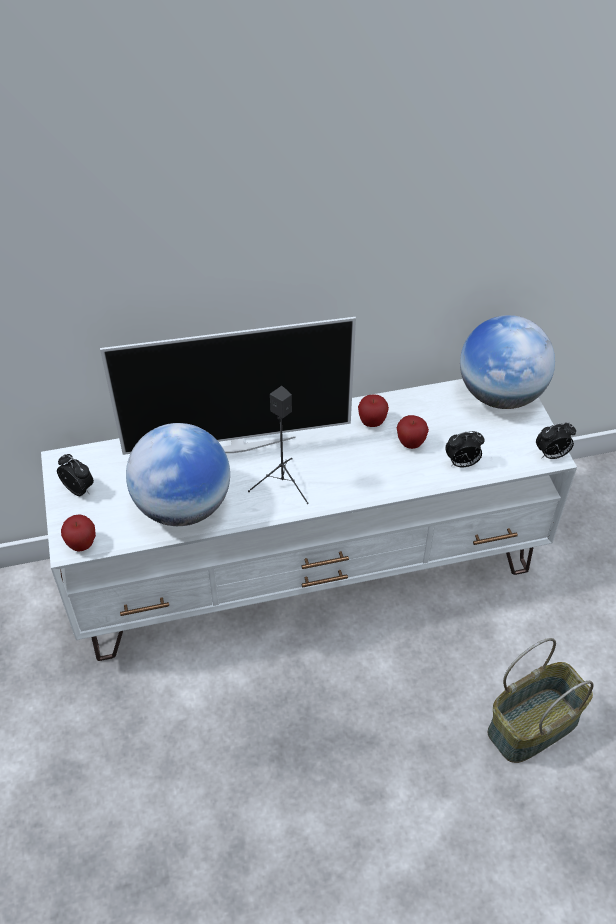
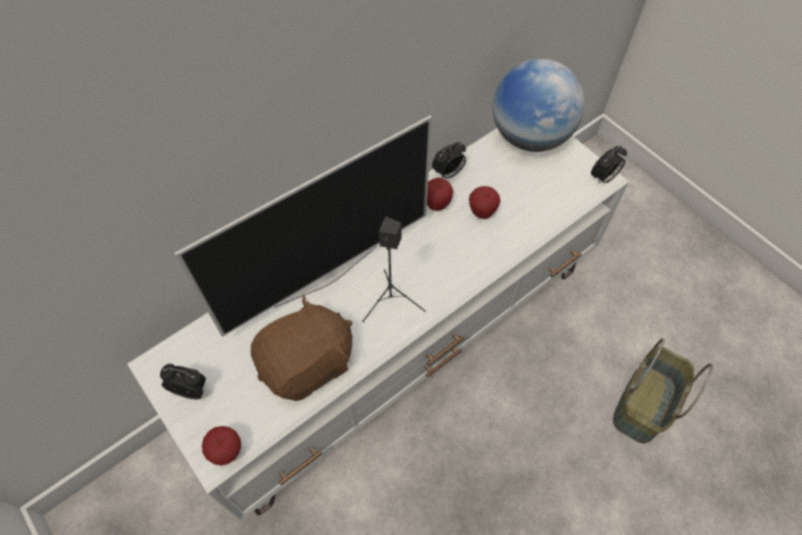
camera: 25 degrees left, 10 degrees up
globe [126,423,230,526] -> brown plush toy [251,295,352,401]
alarm clock [445,431,485,467] -> alarm clock moved to [432,141,466,178]

